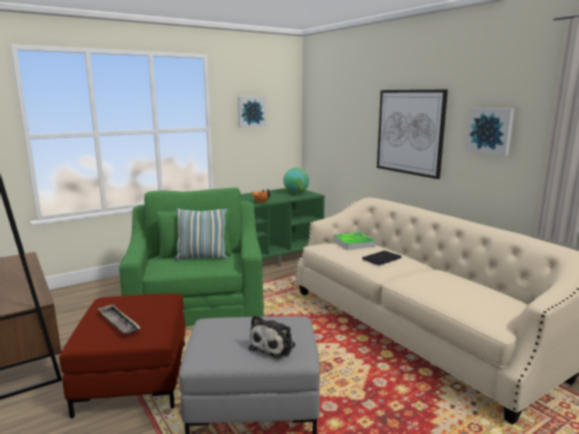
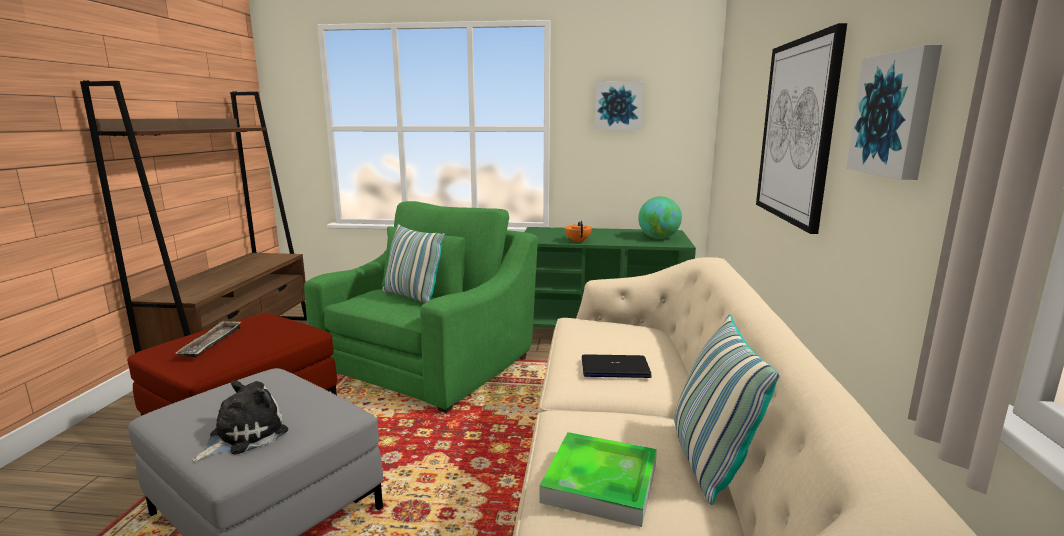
camera: 40 degrees right, 0 degrees up
plush toy [249,315,296,359] -> plush toy turned 150 degrees clockwise [193,380,288,462]
tray [333,232,376,250] -> tray moved to [539,432,657,527]
none -> pillow [674,314,780,505]

